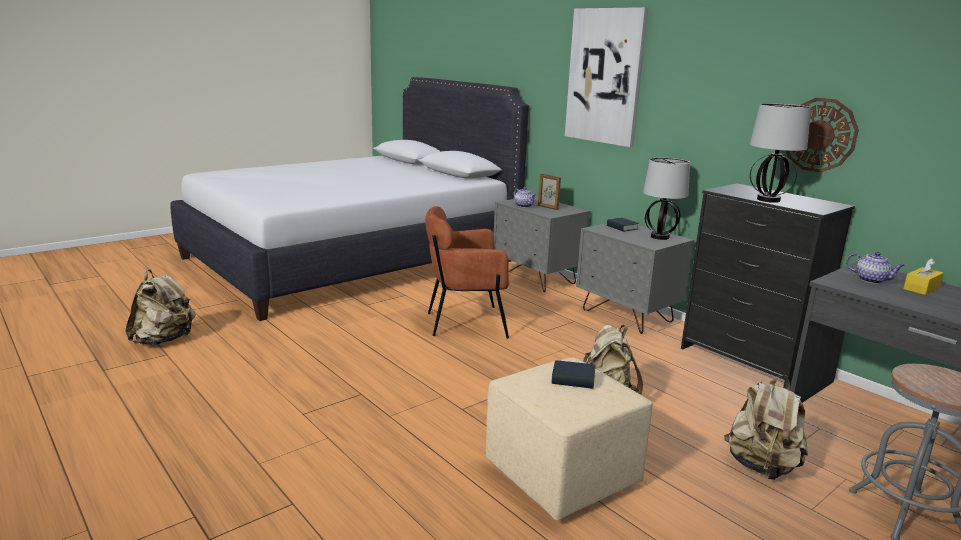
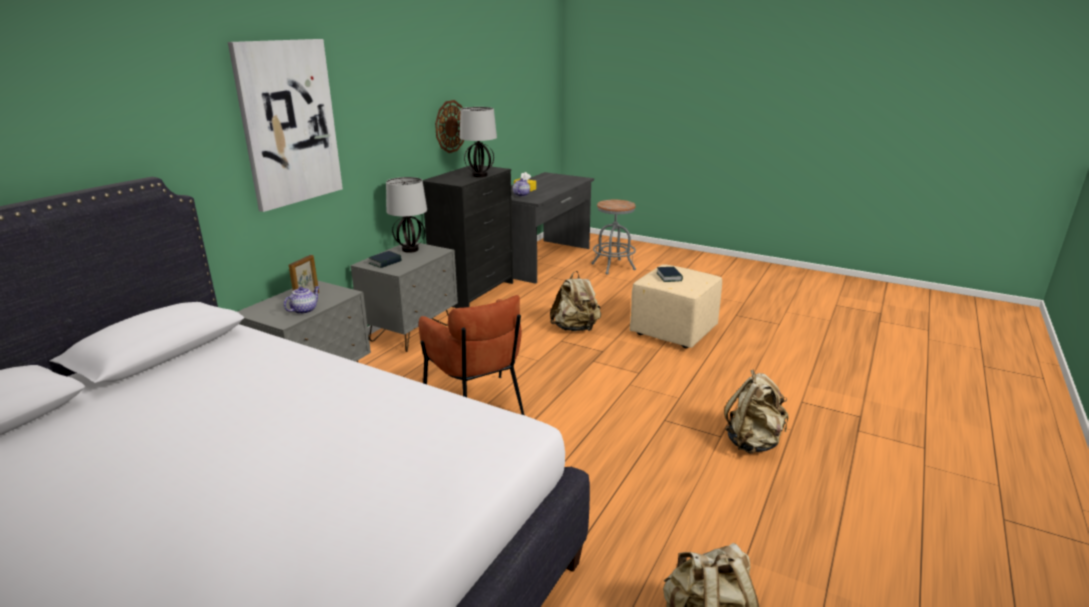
camera: 110 degrees left, 5 degrees up
beige backpack [724,375,808,480] -> beige backpack moved to [724,370,789,454]

